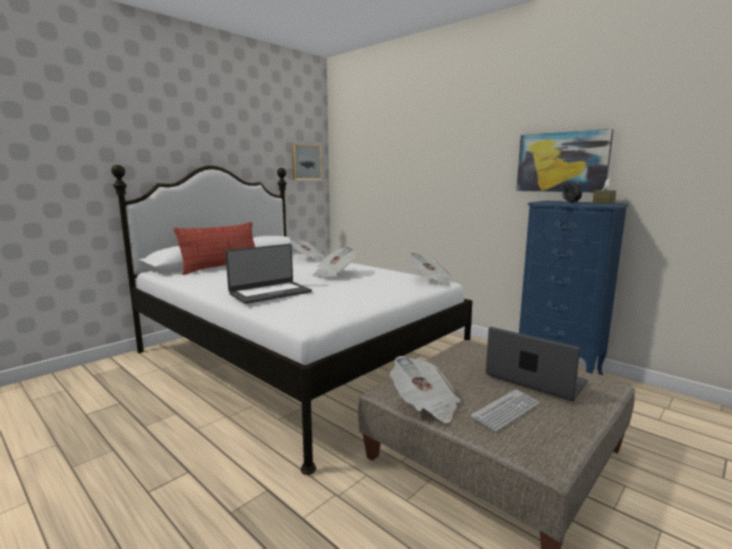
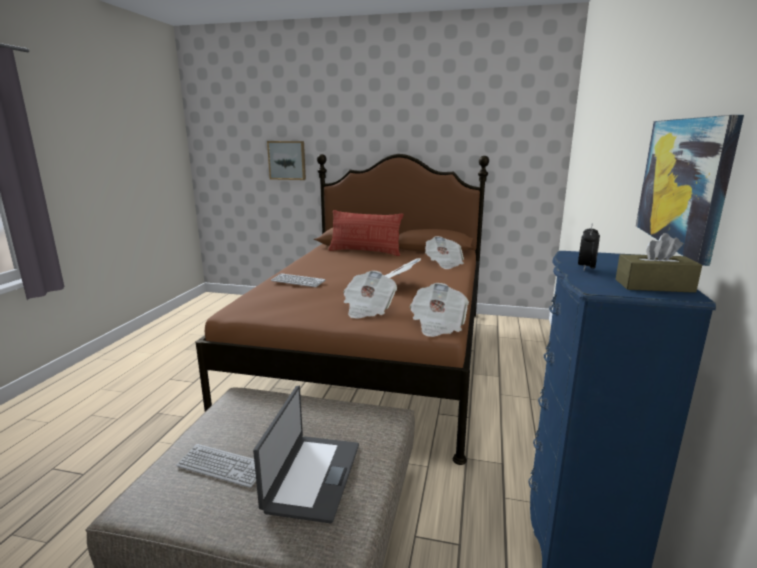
camera: 60 degrees right, 5 degrees up
white bed [111,165,472,475] -> brown bed [196,154,489,465]
laptop [225,244,312,304] -> keyboard [271,273,325,287]
picture [291,144,322,180] -> picture moved to [267,141,306,180]
newspaper [390,356,460,423] -> newspaper moved to [343,271,397,318]

